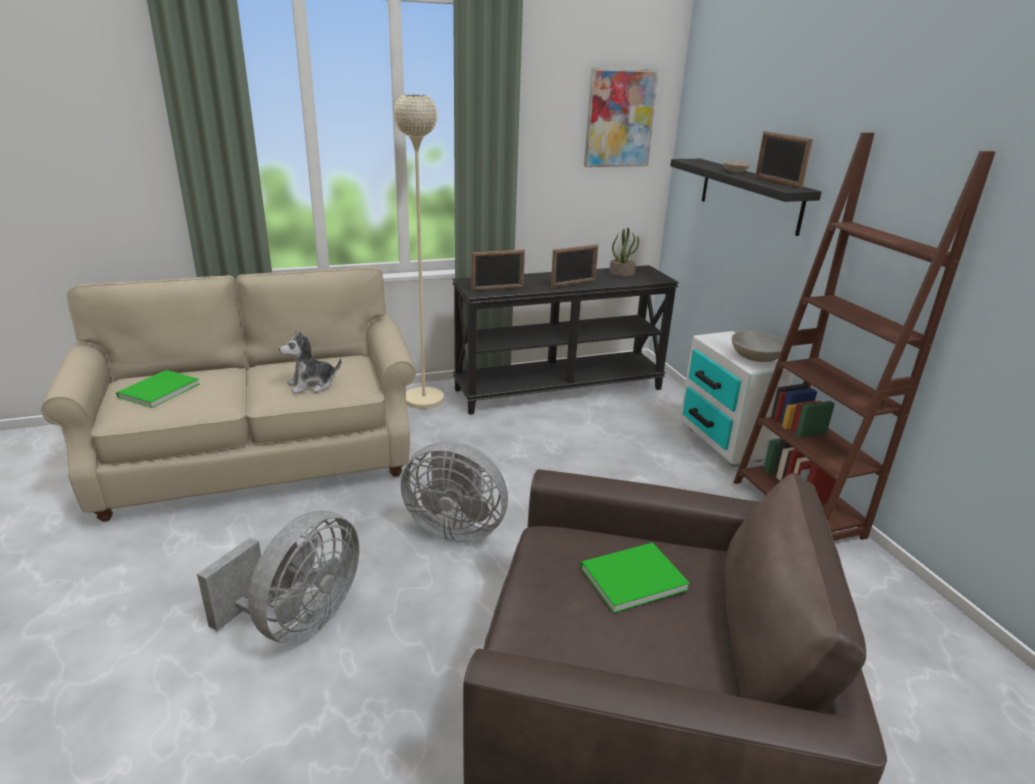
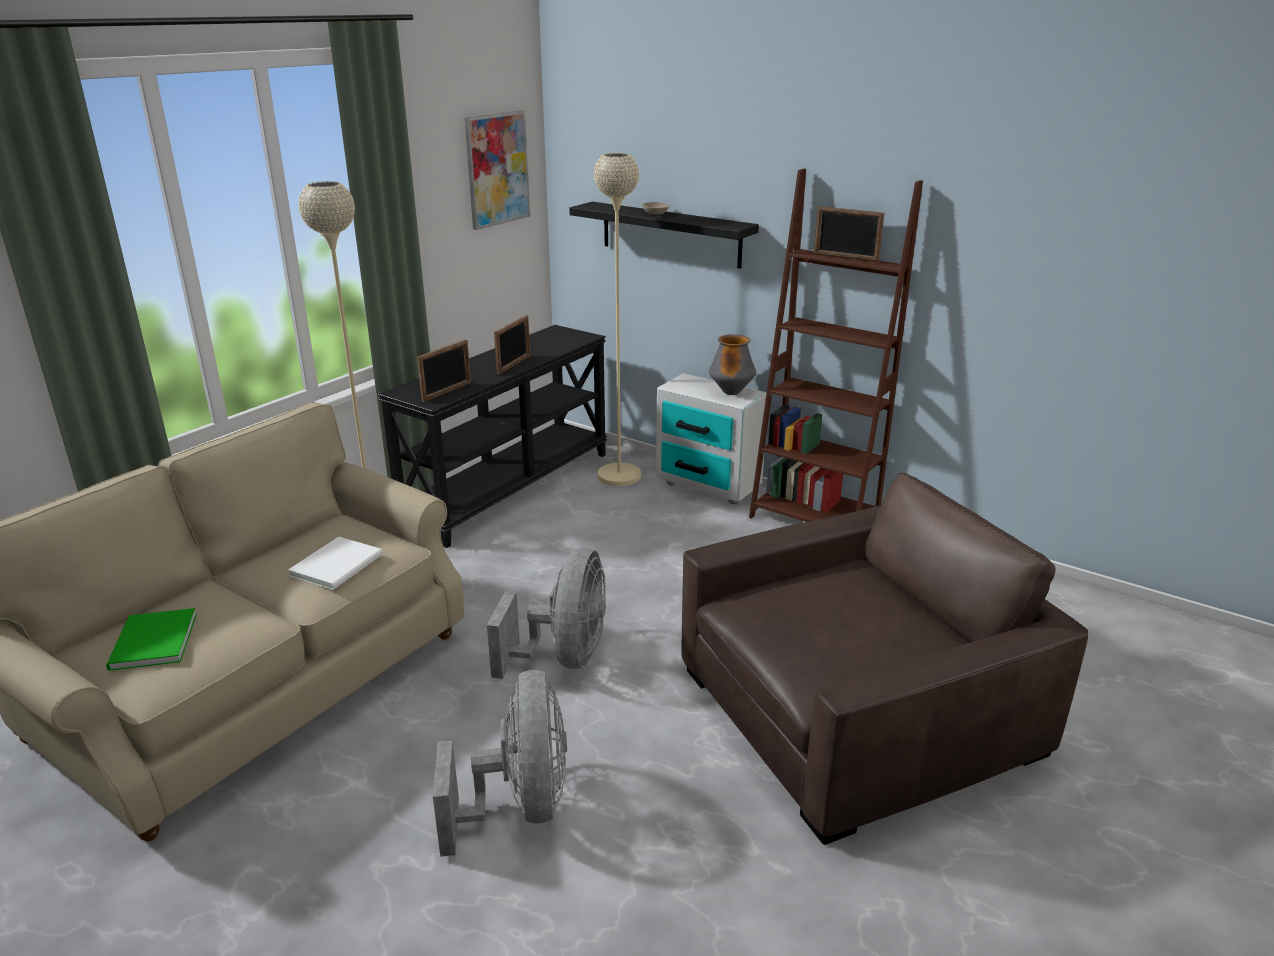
camera: 35 degrees left, 0 degrees up
plush toy [279,331,341,394] -> white book [288,537,383,590]
grey fan [401,441,508,542] -> grey fan turned 60 degrees counterclockwise [487,547,606,679]
green book [580,543,690,613] -> none
potted plant [609,228,639,276] -> none
grey bowl [732,331,785,362] -> vase [709,334,756,395]
picture frame [755,131,813,188] -> picture frame moved to [814,206,884,262]
none -> beige floor lamp [594,153,641,486]

